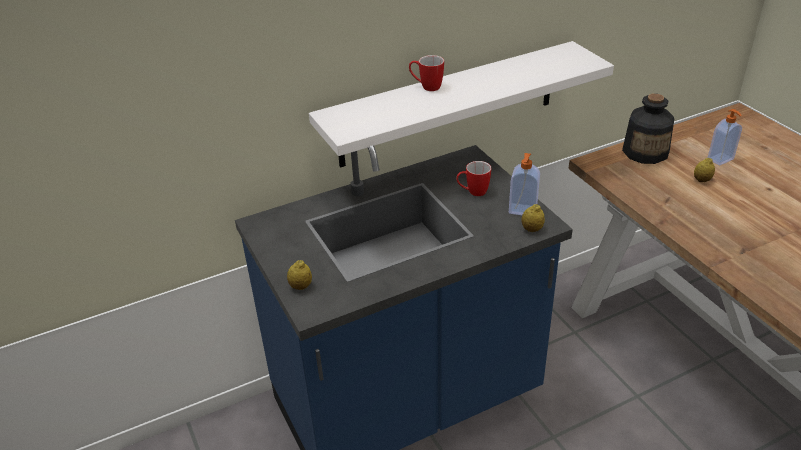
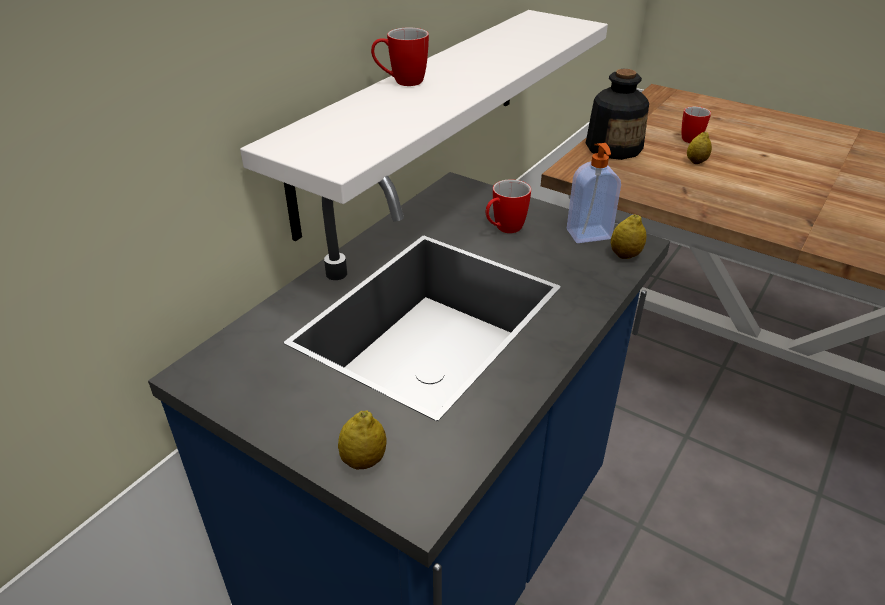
camera: 30 degrees left, 0 degrees up
soap dispenser [708,109,742,166] -> mug [682,106,711,143]

